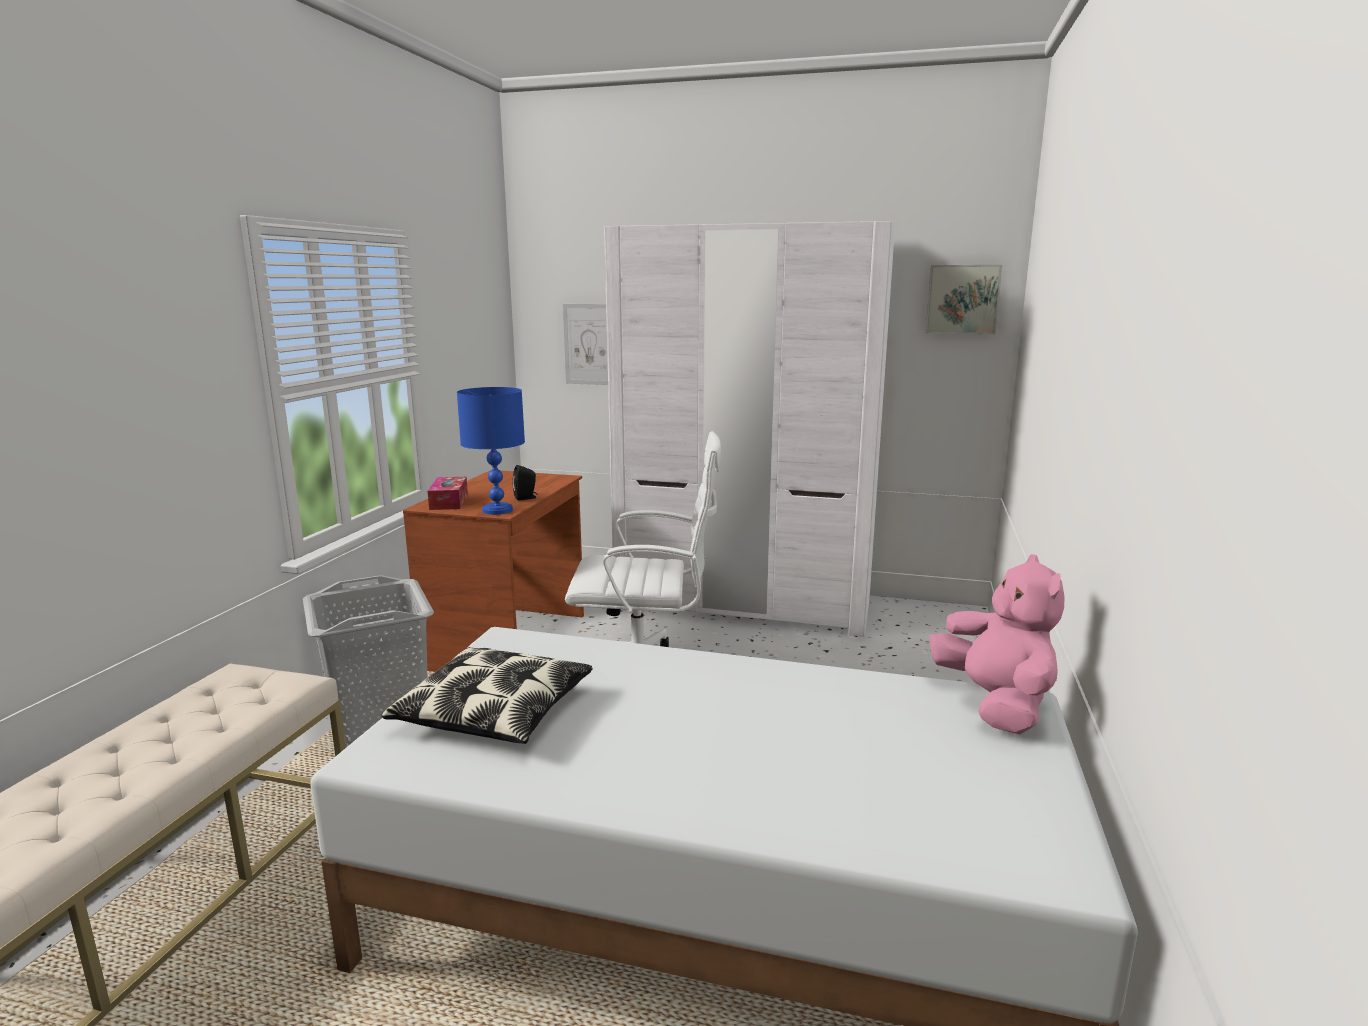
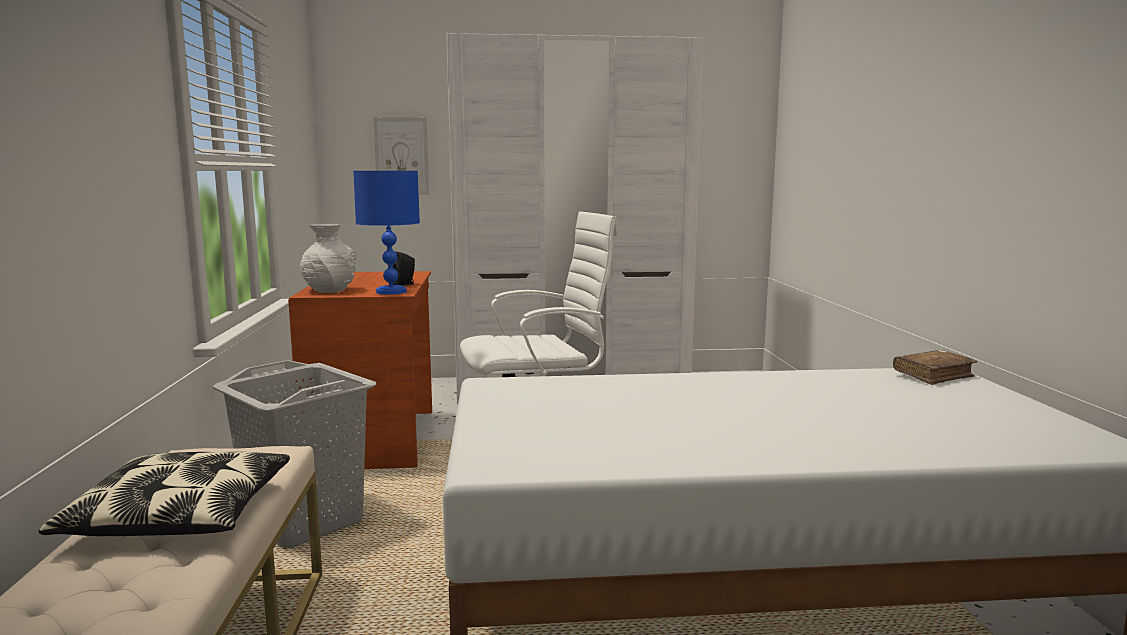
camera: 20 degrees left, 5 degrees down
pillow [382,647,593,744] -> pillow moved to [39,452,290,536]
tissue box [428,477,468,510] -> white vase [300,224,356,293]
picture [926,265,1002,334] -> none
pink plush toy [930,554,1064,734] -> brown book [893,350,977,385]

